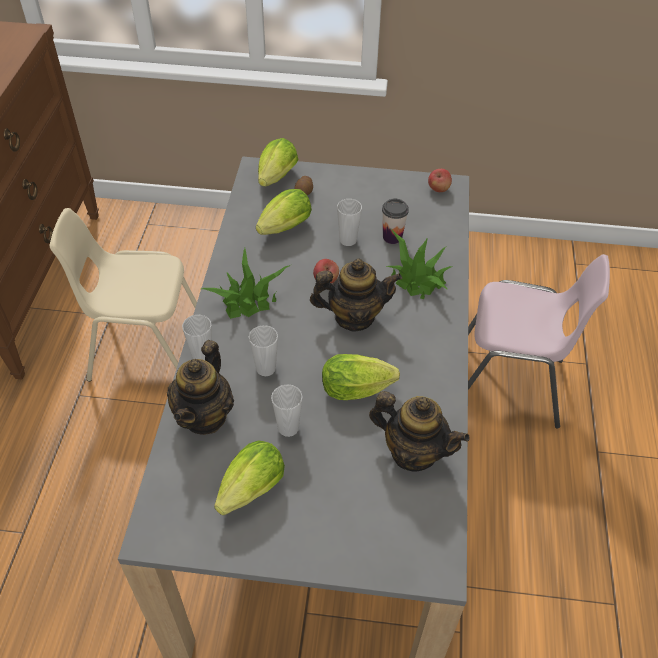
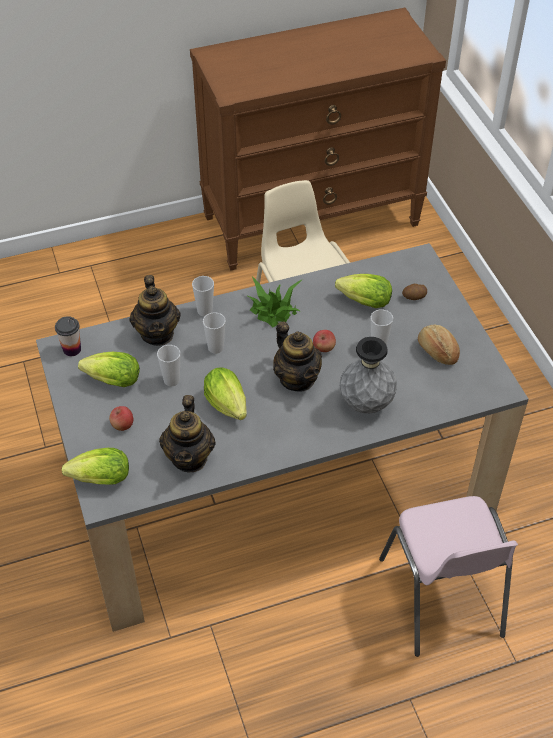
camera: 65 degrees right, 0 degrees up
teapot [167,340,234,435] -> teapot turned 90 degrees counterclockwise [130,275,181,346]
lettuce [258,138,299,187] -> lettuce moved to [62,448,129,484]
cup [382,198,409,244] -> cup moved to [55,316,81,356]
potted plant [386,229,452,299] -> grey vase [340,337,397,413]
apple [428,169,452,192] -> apple moved to [109,406,133,431]
none -> bread [418,325,460,365]

